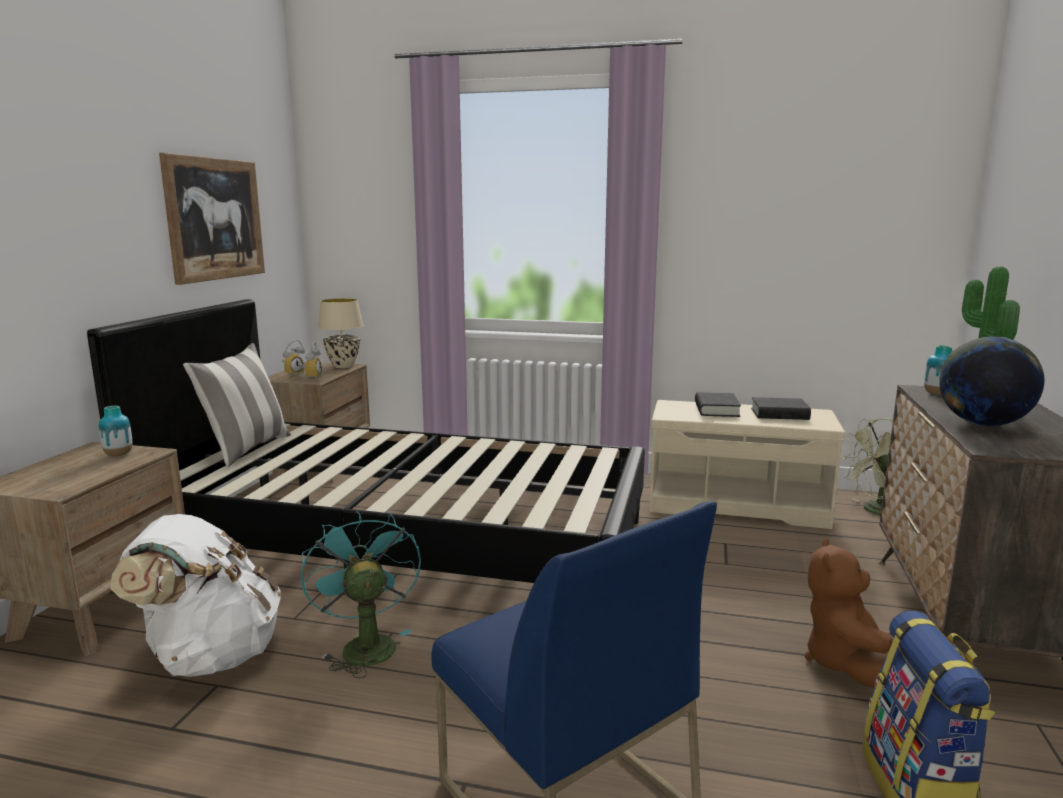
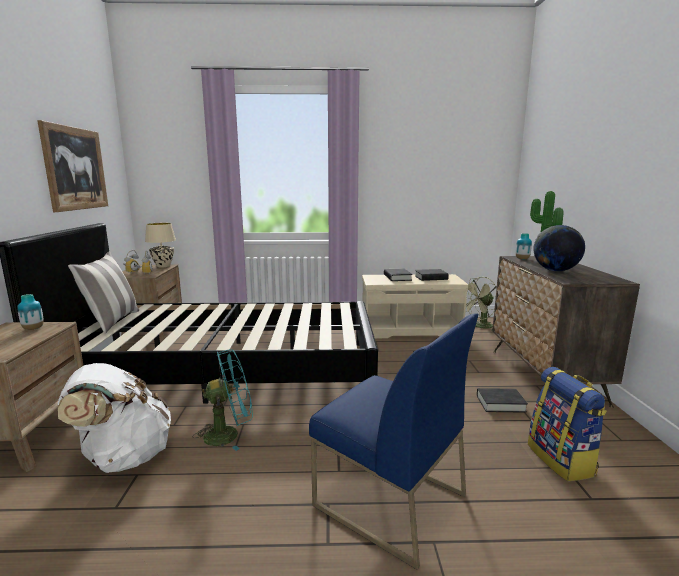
camera: 15 degrees left, 0 degrees up
turquoise fan [301,510,421,678] -> turquoise fan turned 105 degrees clockwise [192,349,253,451]
brown plush toy [805,538,893,688] -> black book [477,388,528,413]

